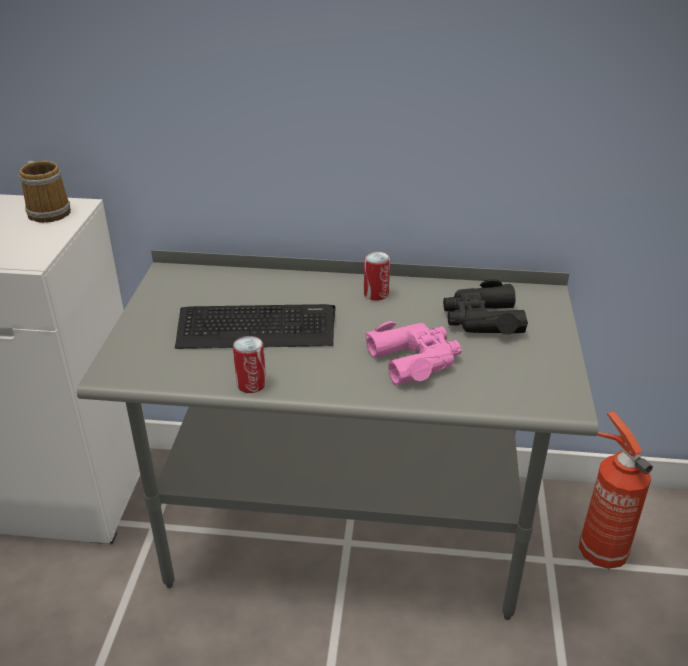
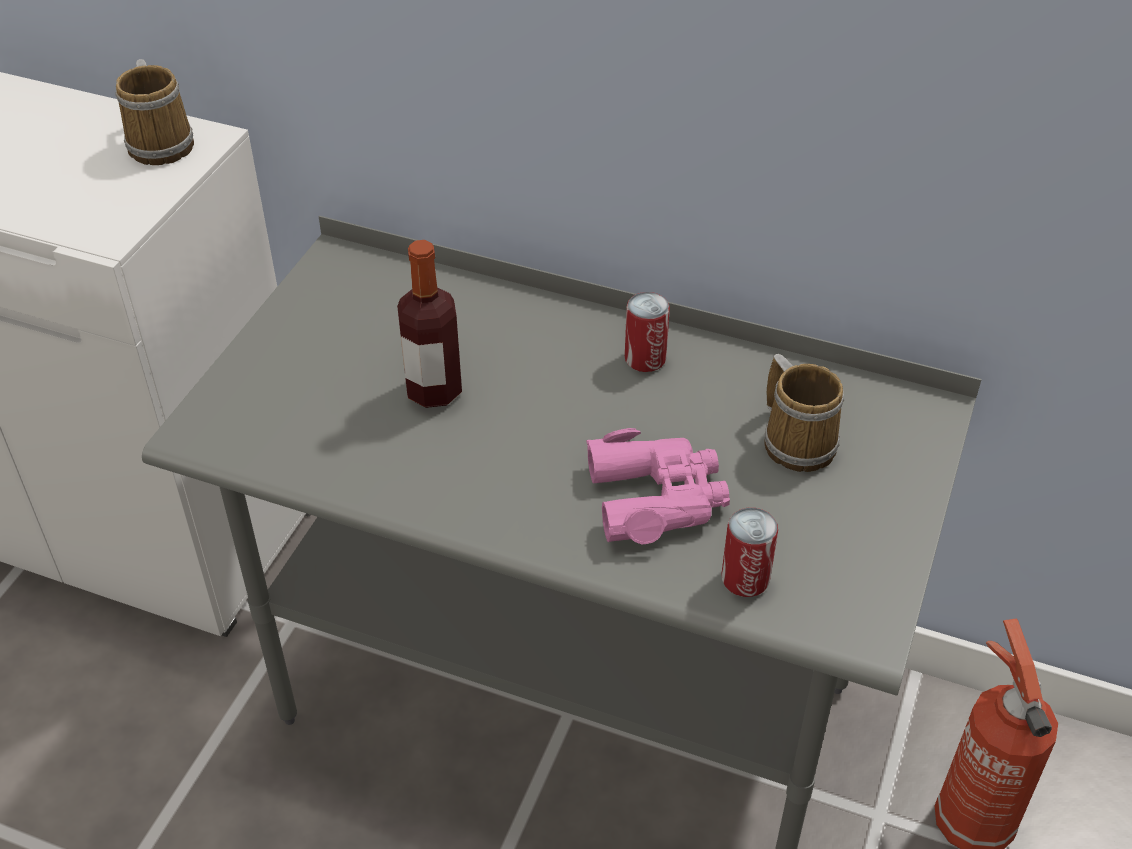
camera: 15 degrees right, 10 degrees up
keyboard [175,304,336,349] -> bottle [397,240,462,408]
can [233,336,266,393] -> can moved to [722,508,778,597]
black binoculars [443,279,528,334] -> mug [764,354,844,472]

